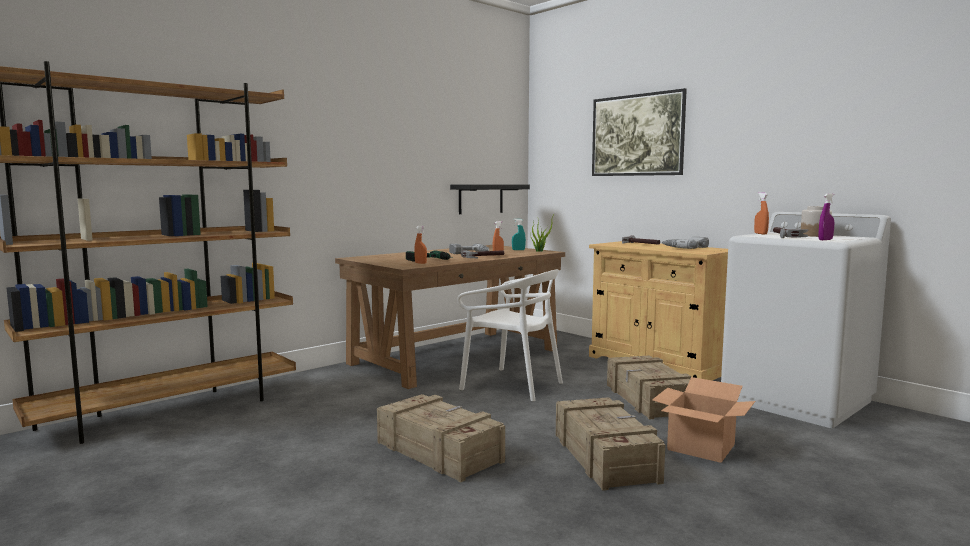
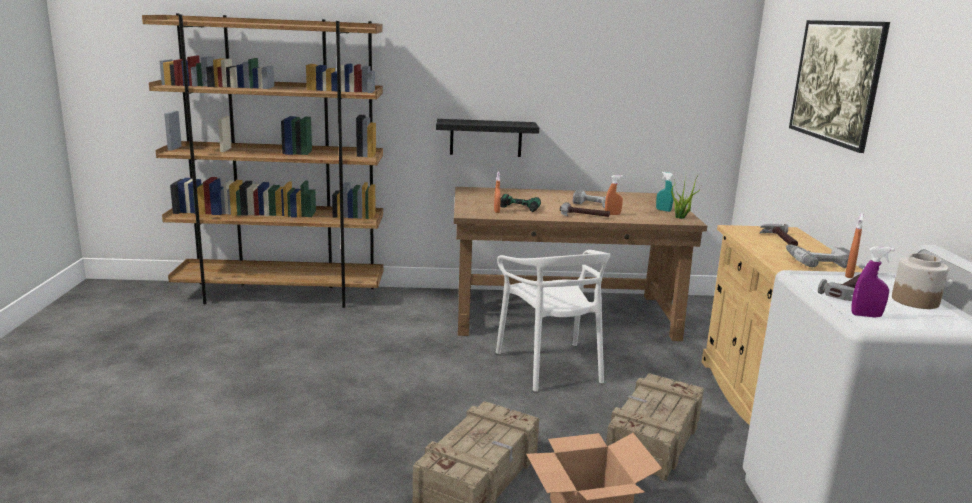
camera: 40 degrees right, 10 degrees up
crate [377,394,505,482] -> none
black shelf [450,185,530,214] -> black shelf moved to [436,119,539,157]

